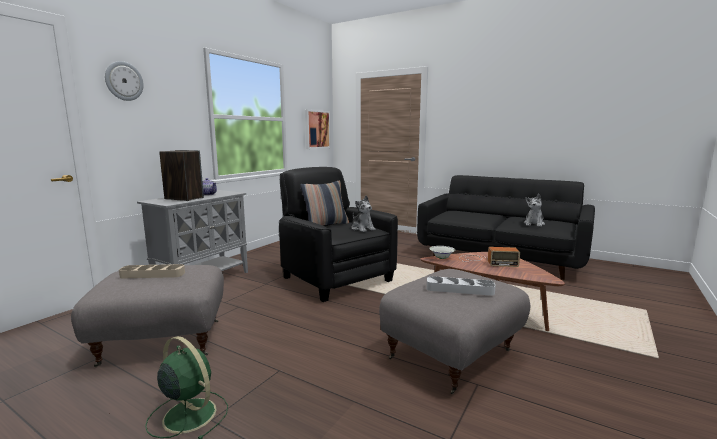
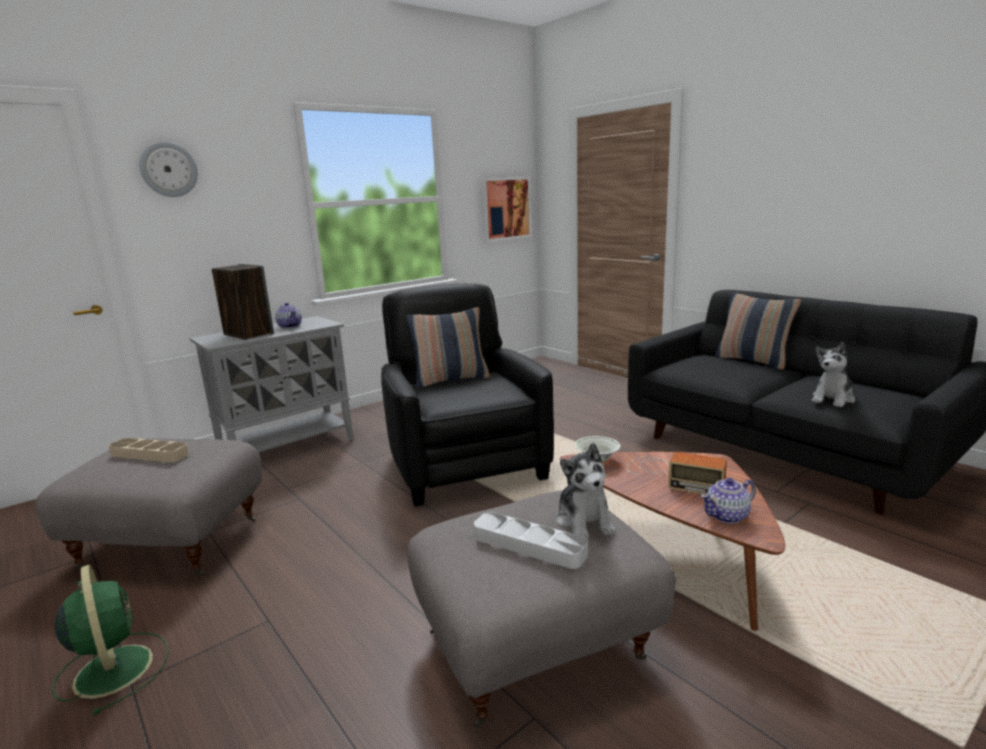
camera: 20 degrees right, 5 degrees up
plush toy [351,195,376,232] -> plush toy moved to [556,443,616,539]
none -> teapot [701,478,756,524]
none -> pillow [715,293,801,370]

